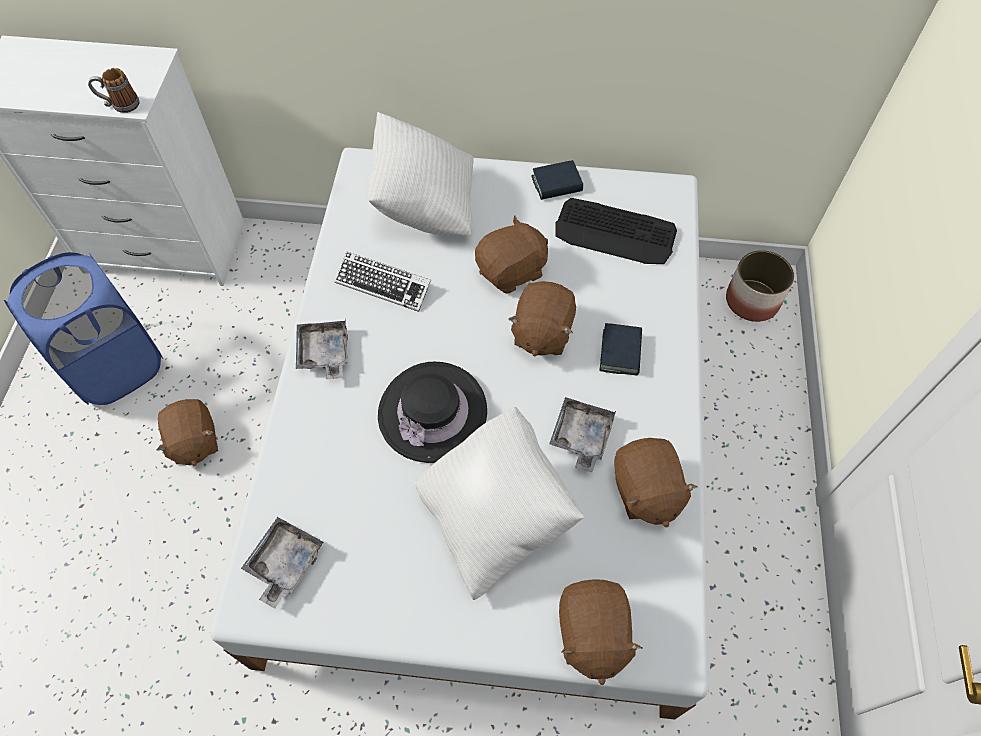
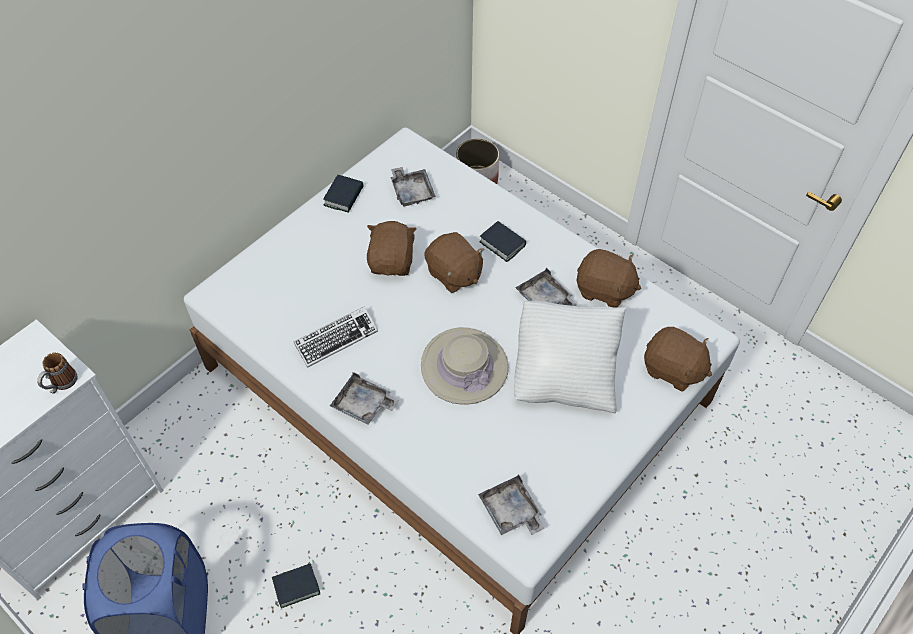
camera: 55 degrees left, 5 degrees down
brown plush toy [157,399,218,466] -> book [272,563,320,608]
white pillow [367,112,474,236] -> none
black hat [378,362,487,463] -> beige hat [421,327,509,405]
keyboard [556,198,677,264] -> grey tray [391,167,436,207]

